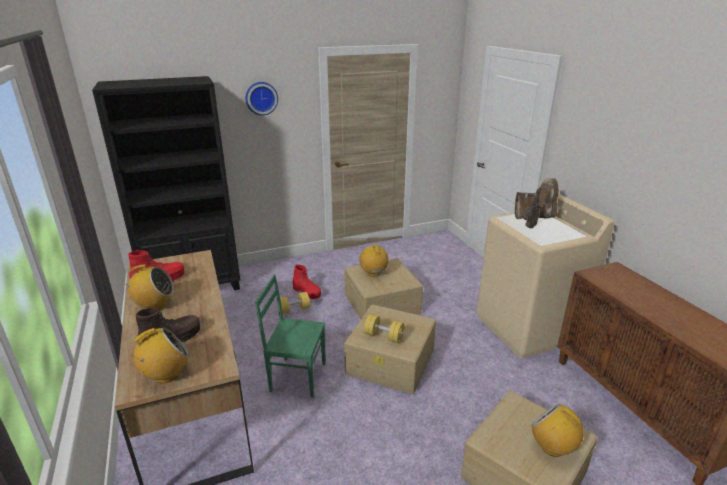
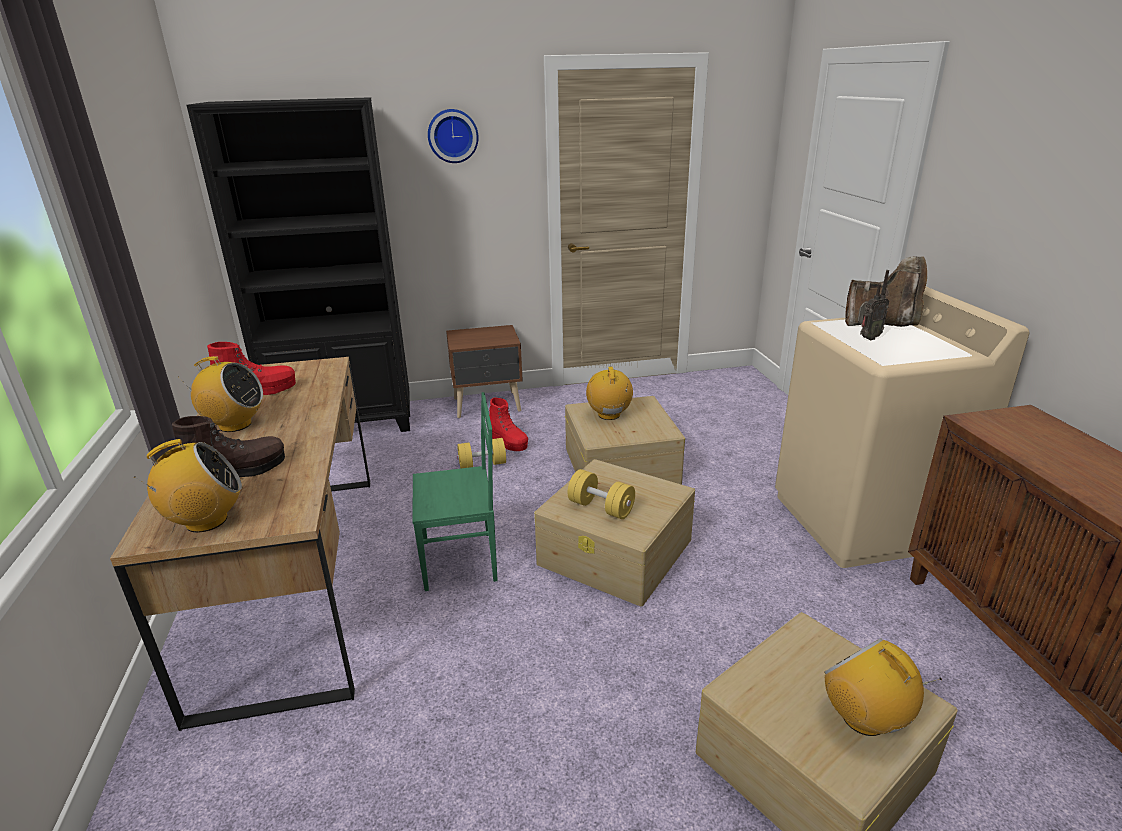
camera: 10 degrees right, 0 degrees up
green chair [255,274,325,398] -> green chair turned 150 degrees clockwise [412,392,498,591]
none -> brown nightstand [446,325,523,418]

